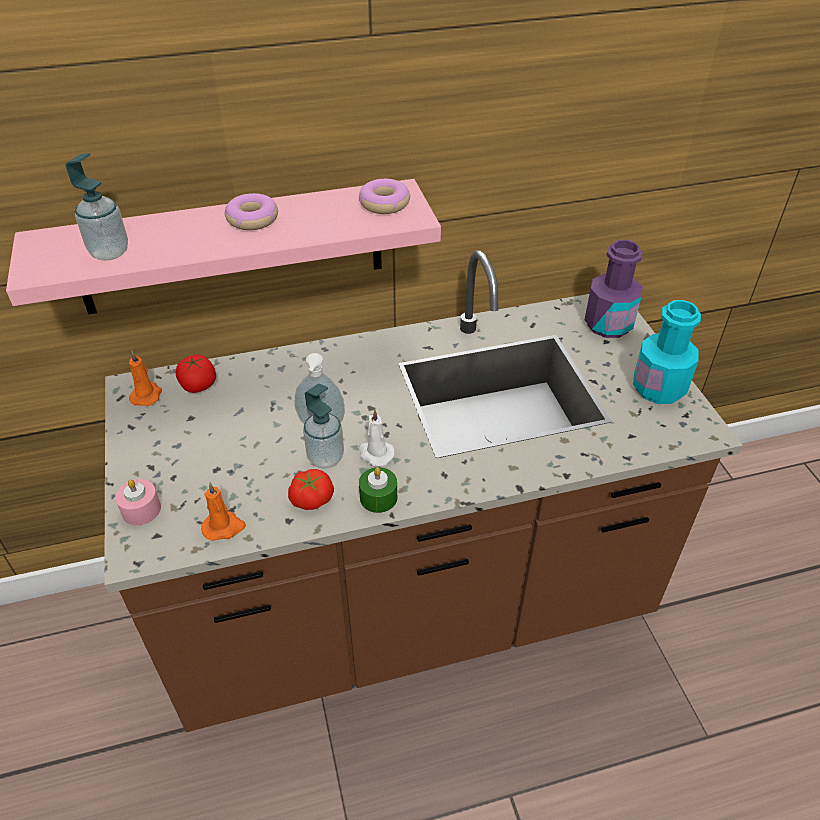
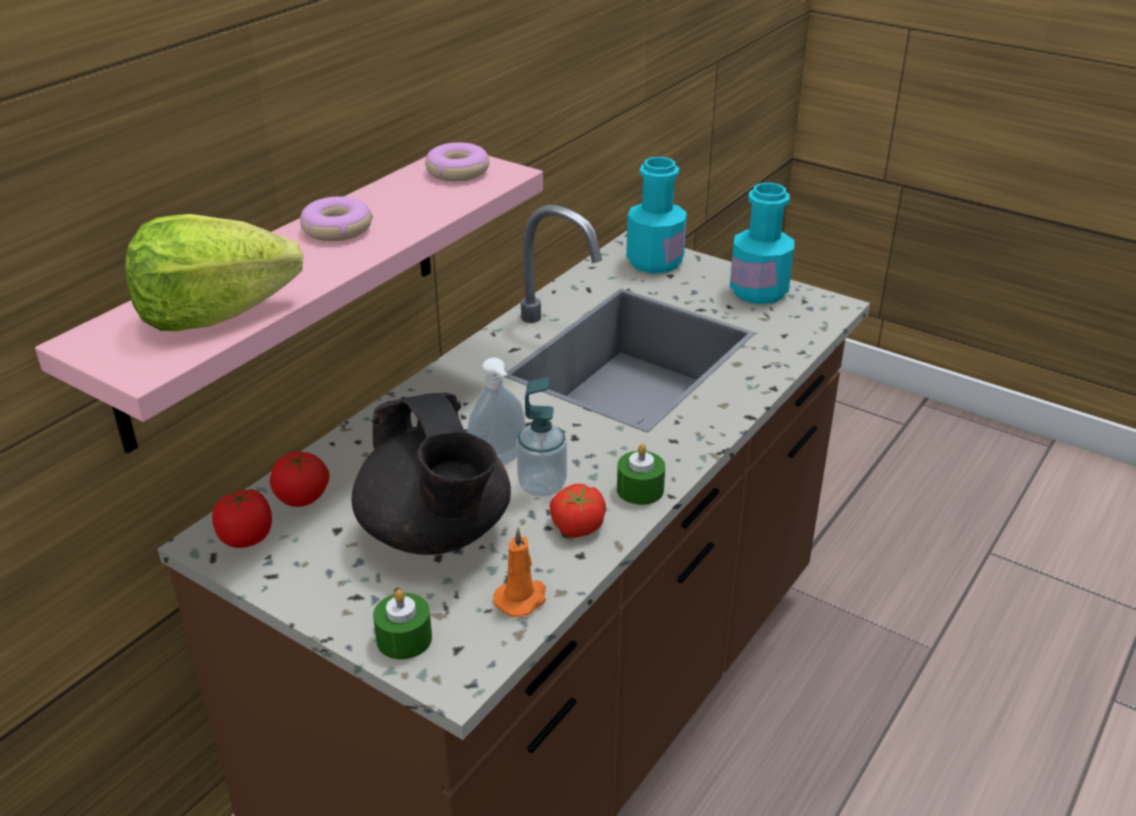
camera: 40 degrees left, 10 degrees down
soap dispenser [66,153,128,261] -> lettuce [125,214,304,331]
pink candle [115,479,161,525] -> green candle [373,589,432,659]
orange candle [129,351,162,406] -> tomato [212,489,272,548]
white candle [358,409,395,467] -> none
purple bottle [585,240,643,338] -> turquoise bottle [626,157,687,274]
none -> black teapot [351,393,511,555]

